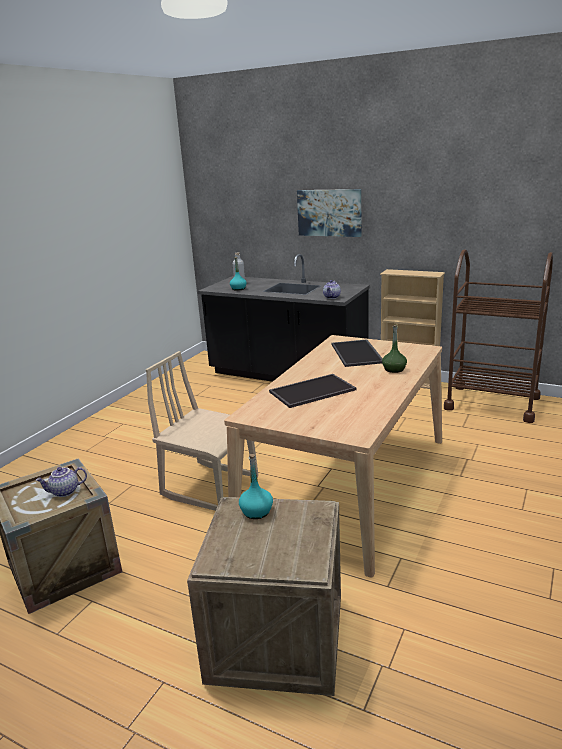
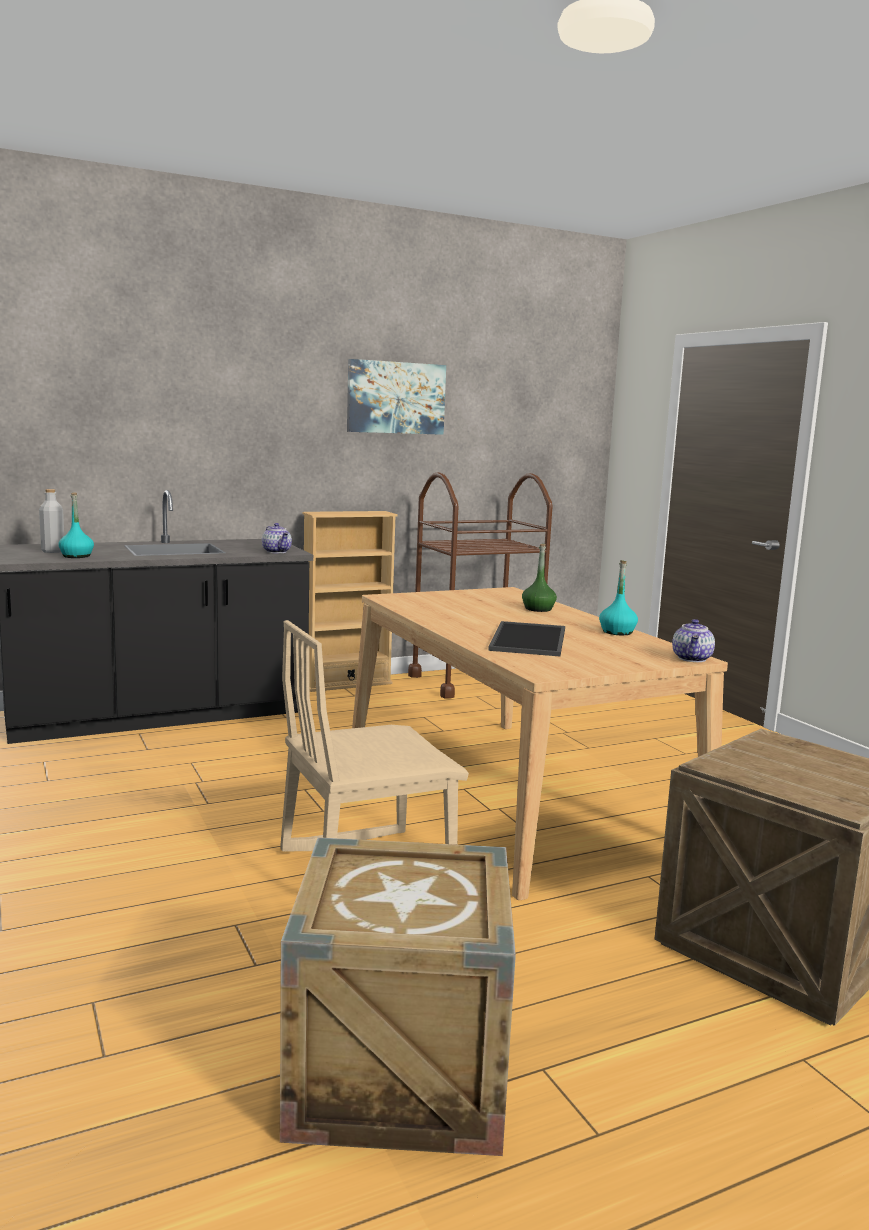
camera: 55 degrees left, 10 degrees down
teapot [36,467,87,497] -> teapot moved to [672,619,715,662]
turquoise bottle [239,454,273,519] -> turquoise bottle moved to [599,560,638,635]
picture [297,189,361,237] -> picture moved to [347,359,446,435]
tray [332,339,383,367] -> none

